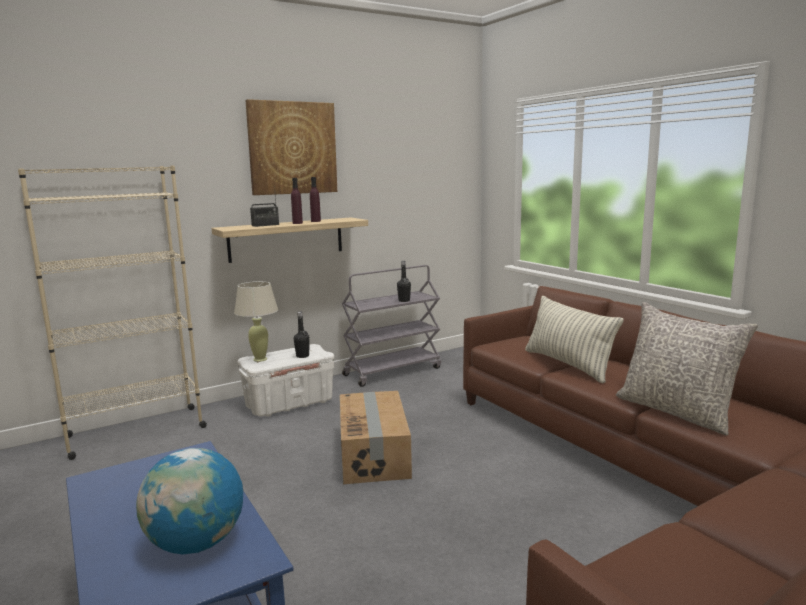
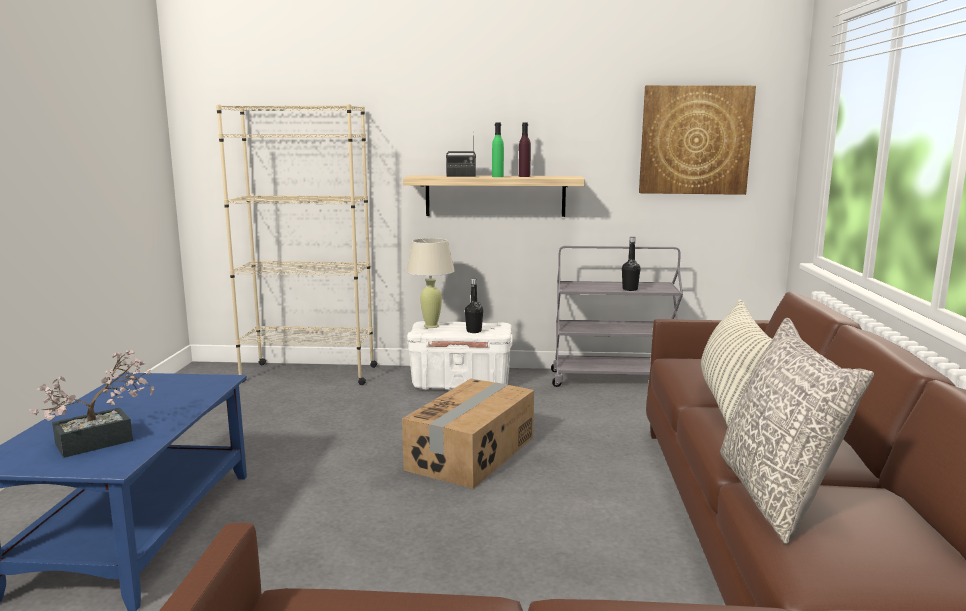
camera: 35 degrees right, 0 degrees up
globe [136,448,243,554] -> potted plant [29,350,155,458]
picture [245,99,337,195] -> picture moved to [639,85,756,195]
purple bottle [291,178,303,224] -> green bottle [492,123,504,177]

